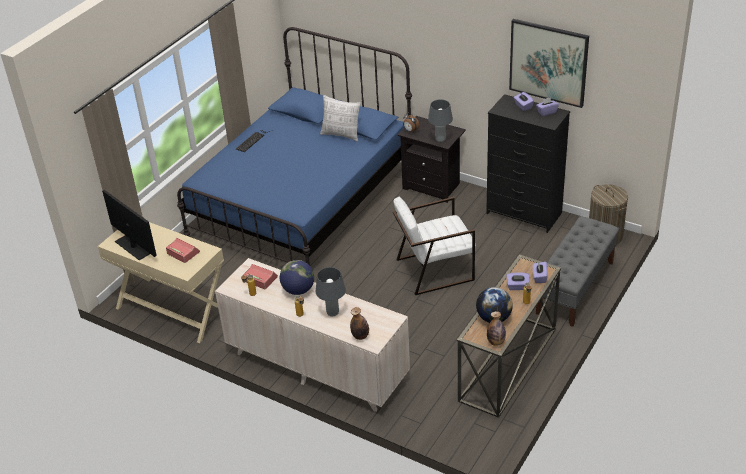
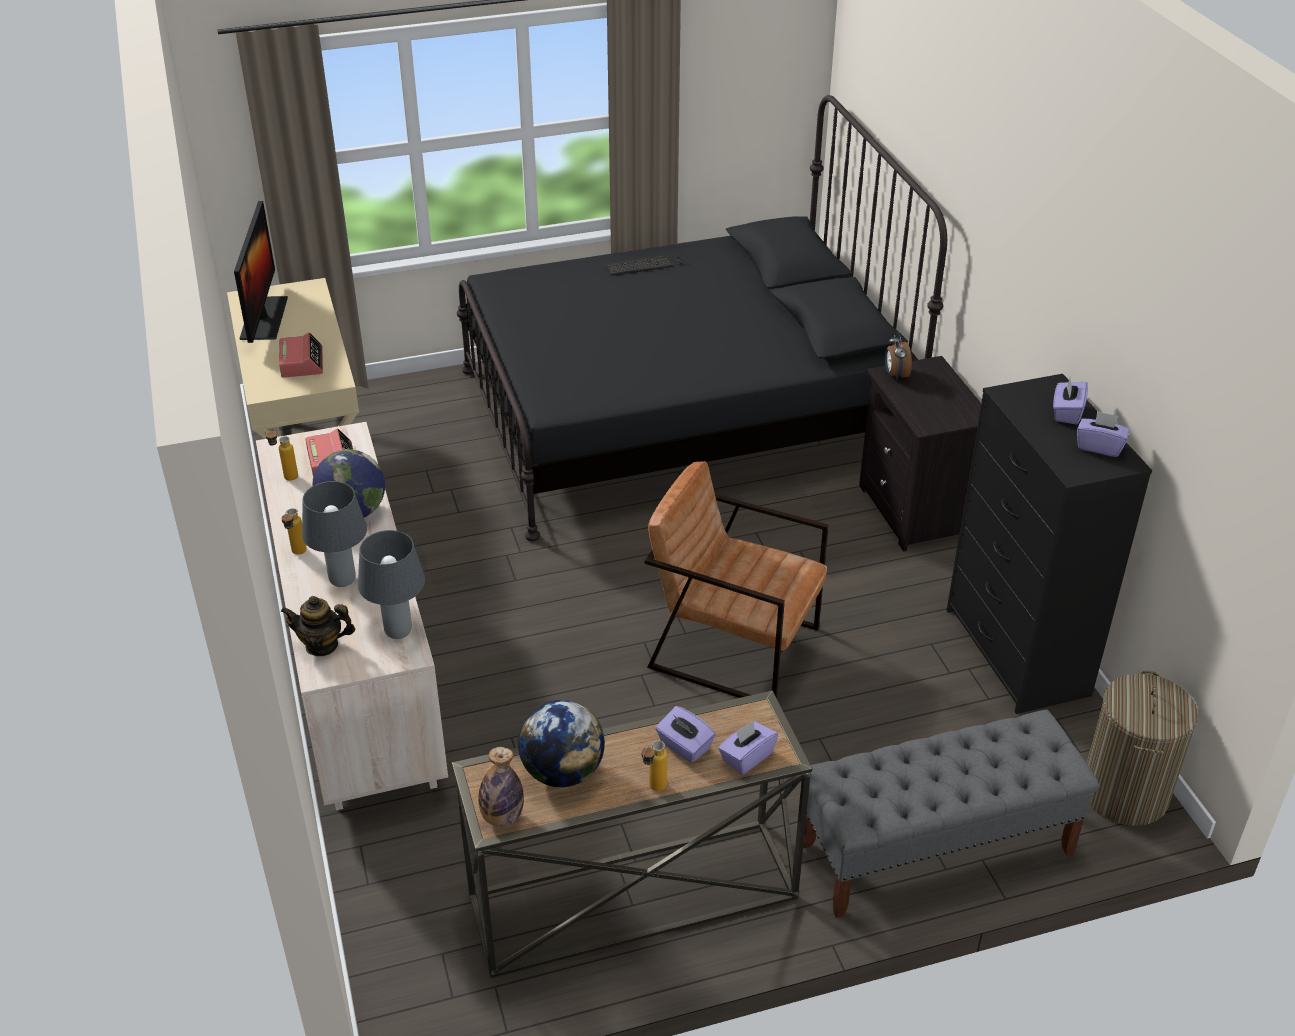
camera: 40 degrees right, 0 degrees up
blue bed [177,27,412,265] -> black bed [457,95,947,541]
pillow [320,95,361,142] -> none
bottle [350,307,369,340] -> teapot [281,596,355,656]
white armchair [393,196,475,295] -> brown armchair [645,461,829,698]
grey table lamp [428,99,453,142] -> grey table lamp moved to [358,530,425,639]
picture [509,19,589,108] -> none

